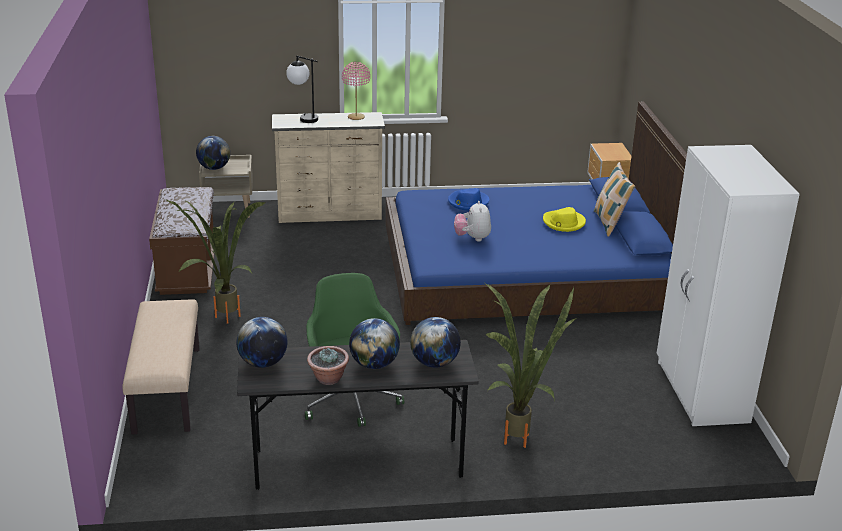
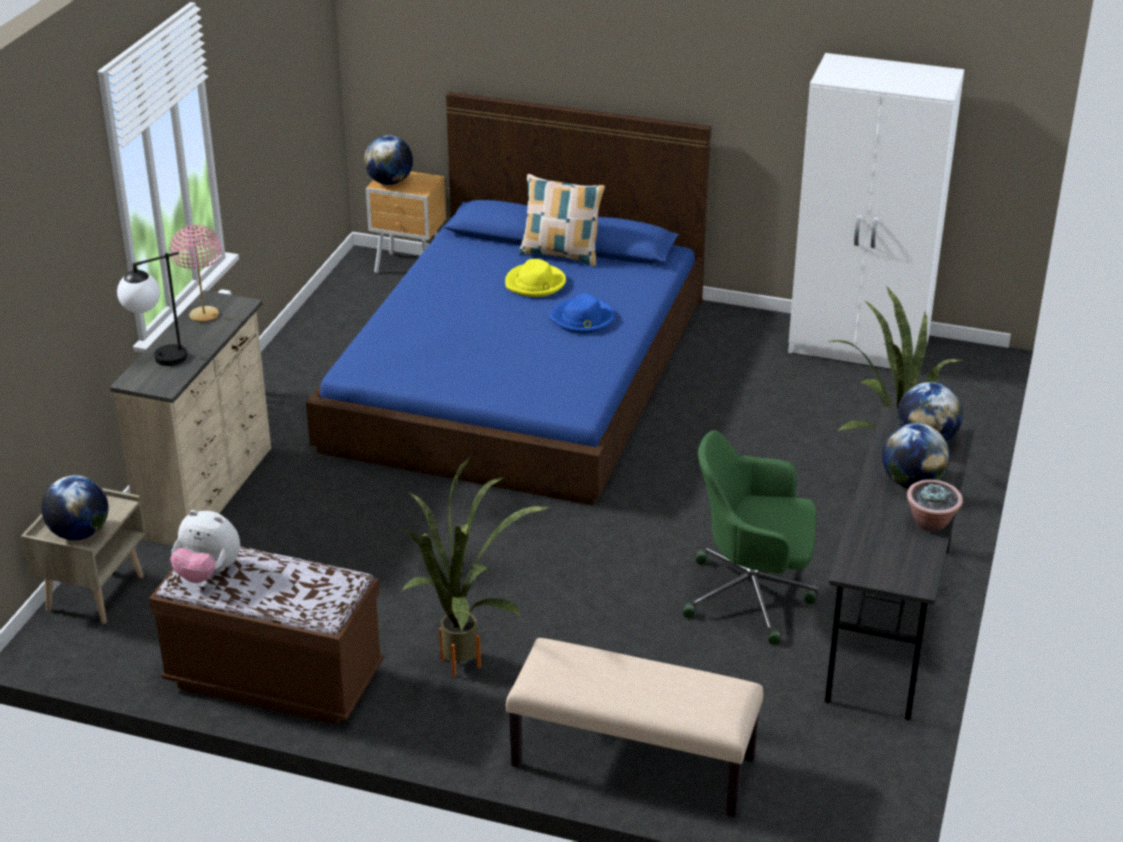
camera: 65 degrees left, 5 degrees up
globe [236,317,288,368] -> globe moved to [364,135,413,185]
blue hat [448,188,490,211] -> blue hat moved to [549,293,614,333]
plush toy [454,201,491,242] -> plush toy moved to [170,510,240,583]

